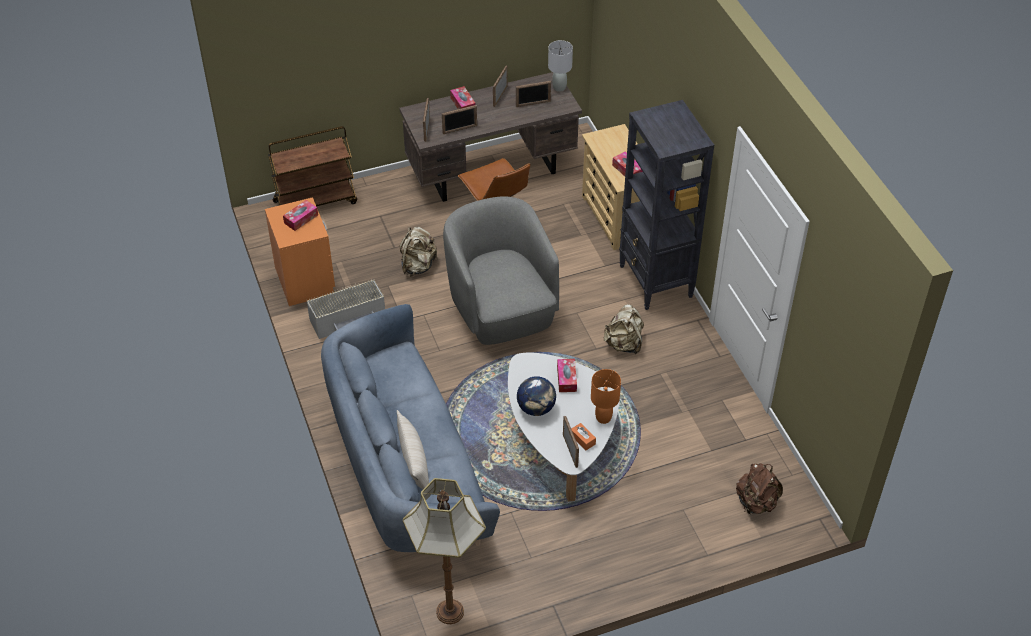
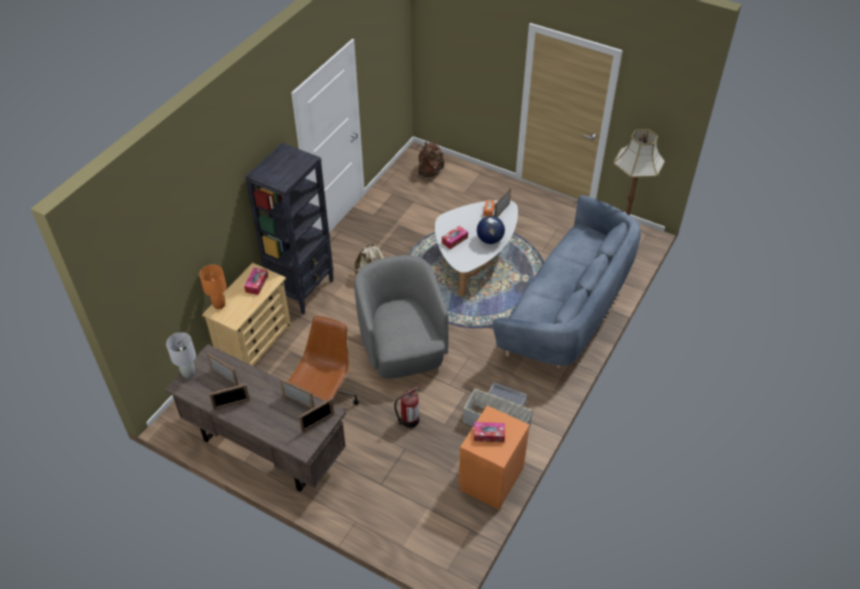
camera: 130 degrees left, 0 degrees up
brown cart [268,126,357,206] -> none
beige pillow [397,410,429,489] -> none
beige backpack [400,227,438,276] -> fire extinguisher [394,385,421,428]
grey armchair [443,197,559,345] -> grey armchair turned 135 degrees clockwise [354,255,449,379]
tissue box [450,86,476,109] -> none
orange table lamp [591,369,621,424] -> orange table lamp moved to [199,265,227,309]

